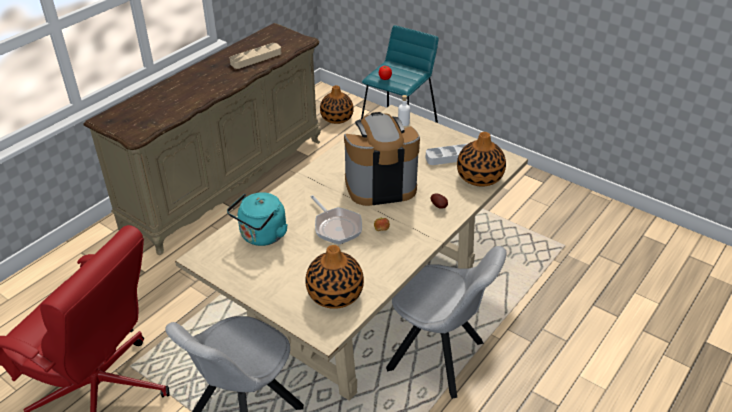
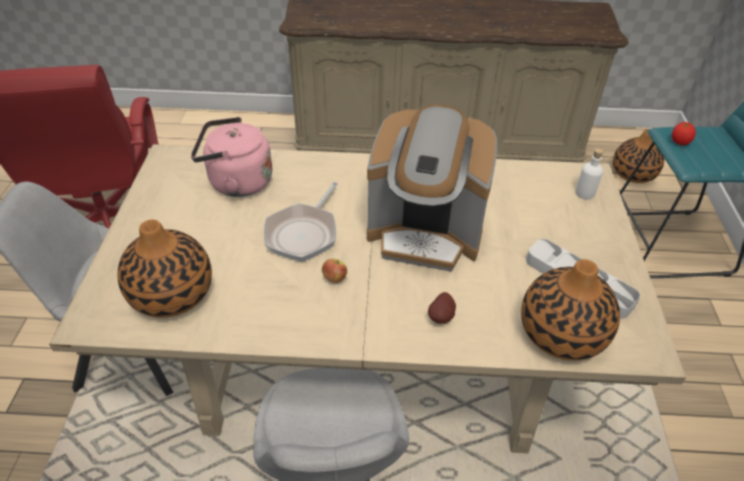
camera: 55 degrees right, 5 degrees up
turquoise kettle [227,192,288,246] -> pink kettle [191,117,272,197]
beige tray [230,43,282,69] -> none
coffee machine [344,112,420,206] -> coffee machine turned 150 degrees clockwise [367,104,497,272]

